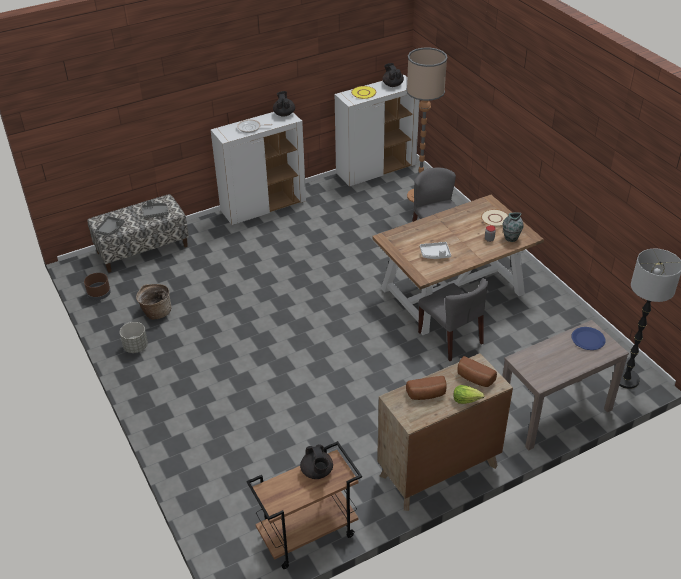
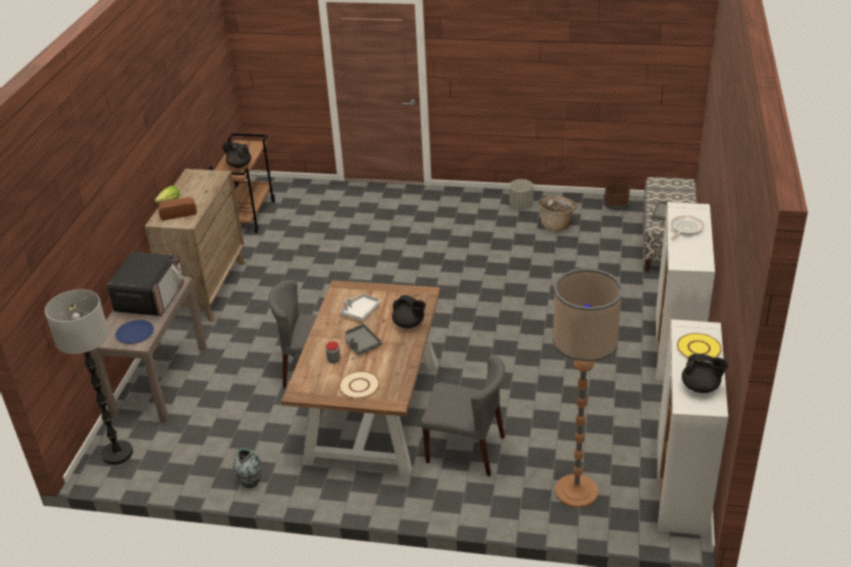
camera: 130 degrees right, 5 degrees down
grey tray [95,216,125,236] -> grey tray moved to [345,324,382,355]
black teapot [273,91,295,117] -> black teapot moved to [392,295,426,328]
bread [406,376,447,400] -> none
vase [502,212,523,242] -> vase moved to [233,448,261,488]
none -> microwave [107,252,184,316]

